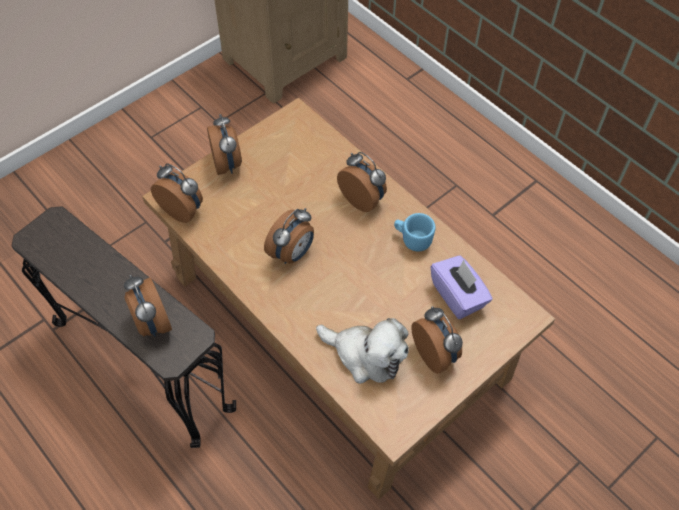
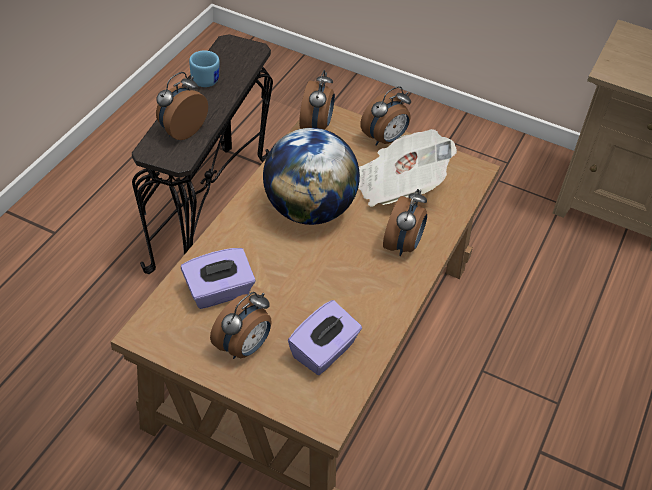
camera: 65 degrees right, 10 degrees down
alarm clock [264,208,314,264] -> globe [263,128,360,225]
plush toy [316,318,409,384] -> purple tissue box [181,248,255,309]
blue mug [394,213,435,251] -> blue mug moved to [189,51,220,87]
none -> newspaper [358,129,457,207]

